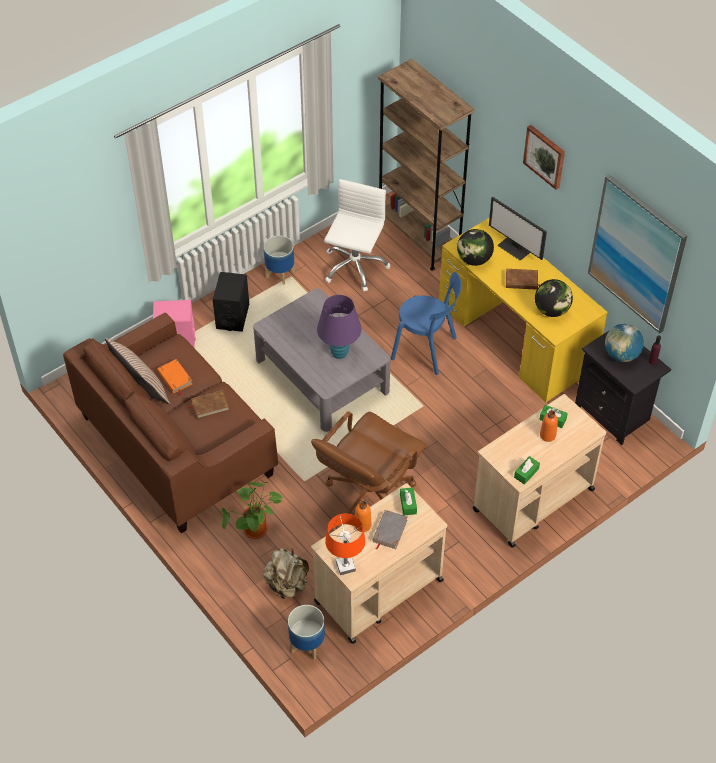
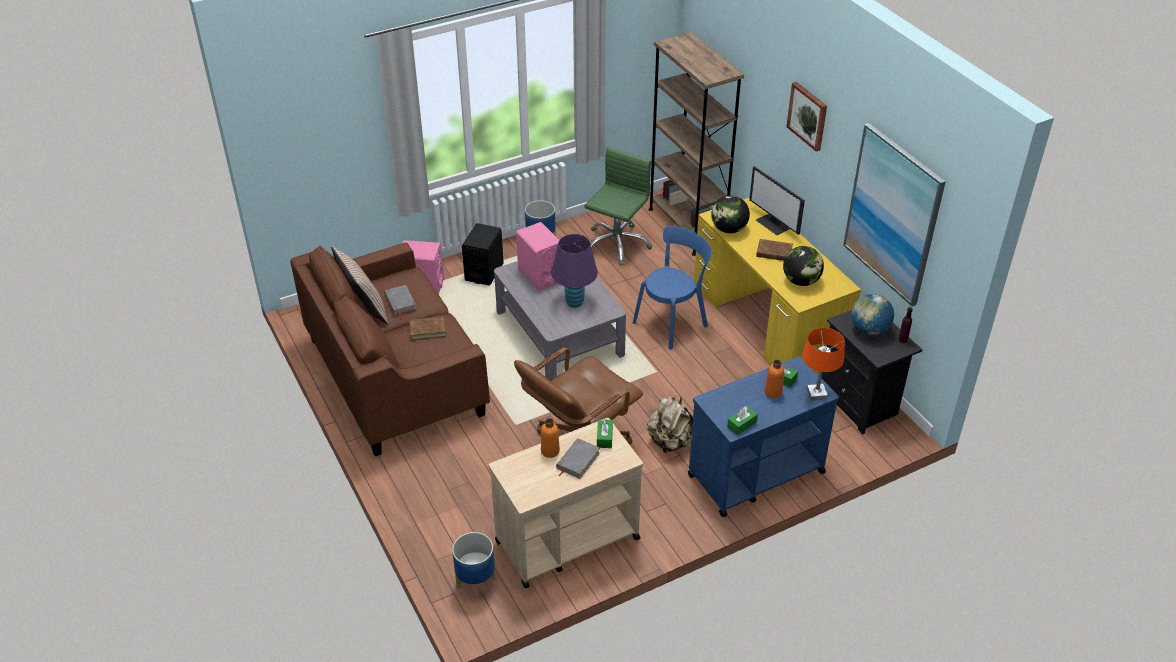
camera: 10 degrees right, 10 degrees down
orange book [157,359,192,395] -> grey book [384,285,416,318]
potted plant [222,480,284,539] -> none
beige backpack [263,548,309,599] -> beige backpack moved to [647,396,693,453]
white office chair [324,179,390,292] -> green office chair [585,147,652,266]
orange table lamp [325,514,365,575] -> orange table lamp moved to [802,328,845,401]
blue chair [391,272,461,375] -> blue chair turned 75 degrees counterclockwise [633,226,712,350]
beige cart [473,394,606,547] -> blue cart [688,356,839,517]
none -> pink speaker [516,222,559,291]

